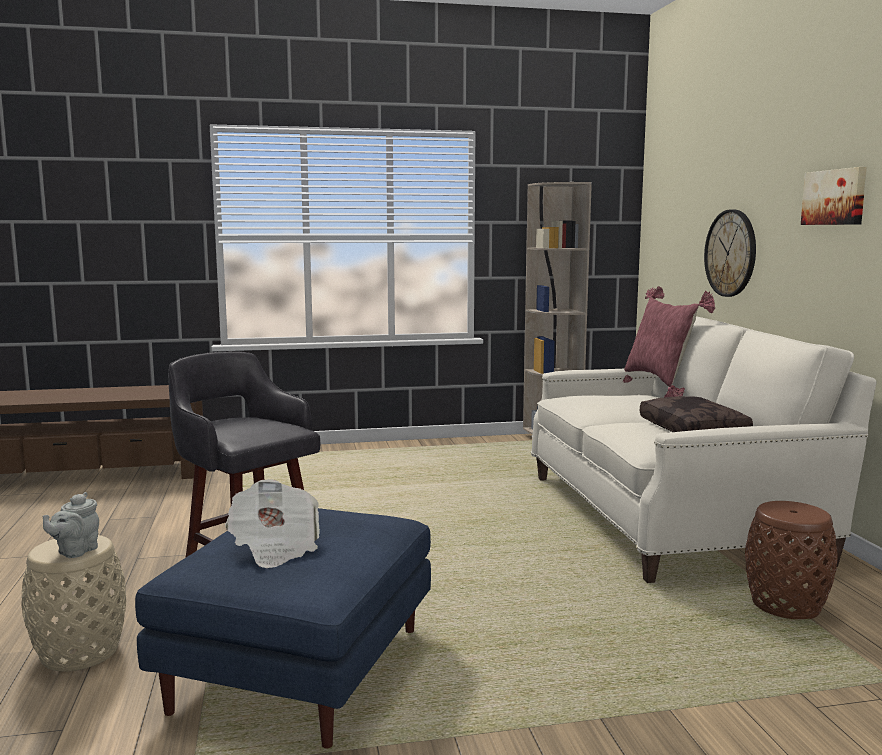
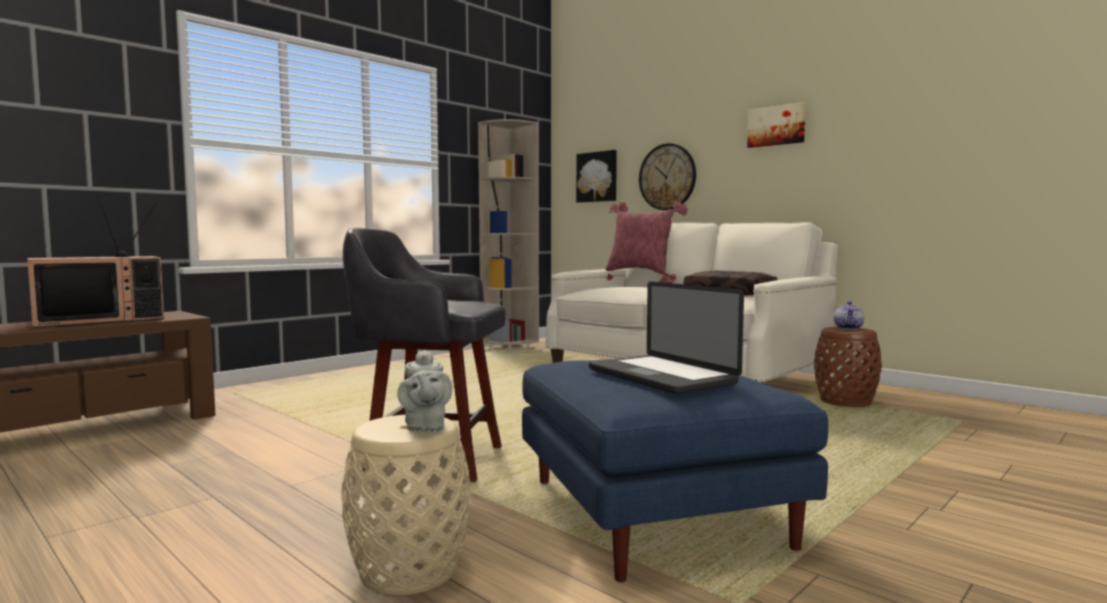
camera: 35 degrees left, 5 degrees down
newspaper [225,479,320,568] -> laptop [589,282,744,394]
none -> television [27,194,164,328]
none -> picture [576,150,617,203]
none -> teapot [834,301,864,330]

